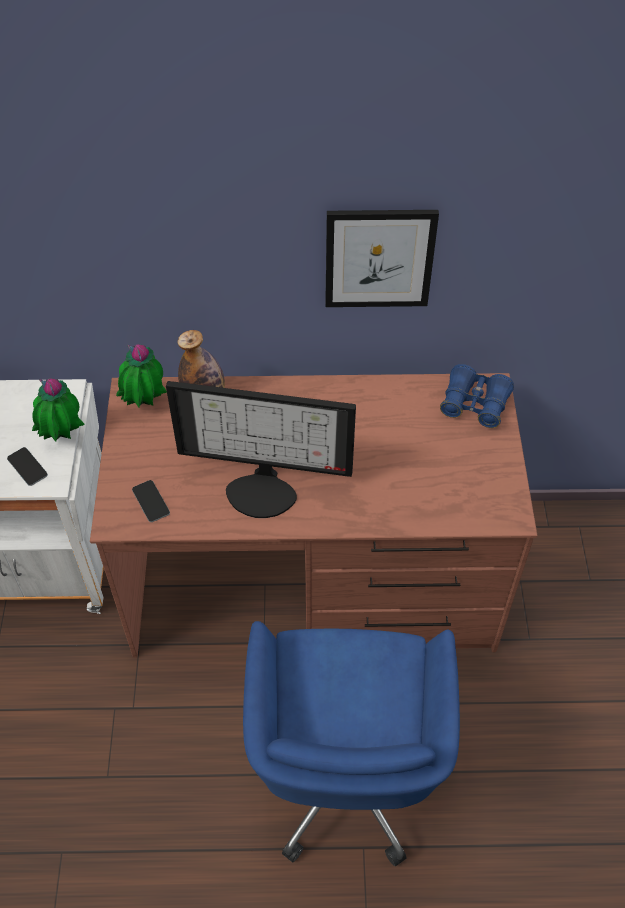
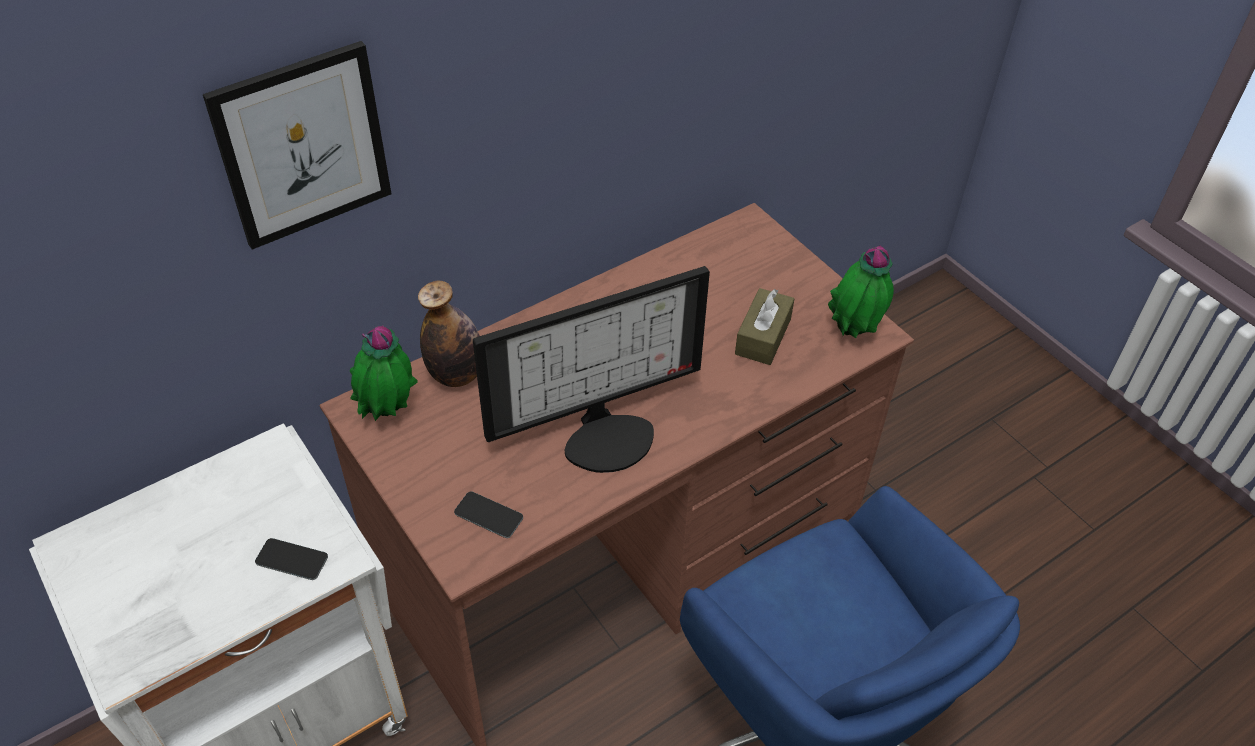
camera: 35 degrees left, 5 degrees down
potted plant [32,378,84,442] -> potted plant moved to [828,245,894,338]
picture [325,210,439,307] -> picture moved to [203,41,391,250]
blue binoculars [440,364,514,428] -> none
none -> brown tissue box [735,288,794,365]

